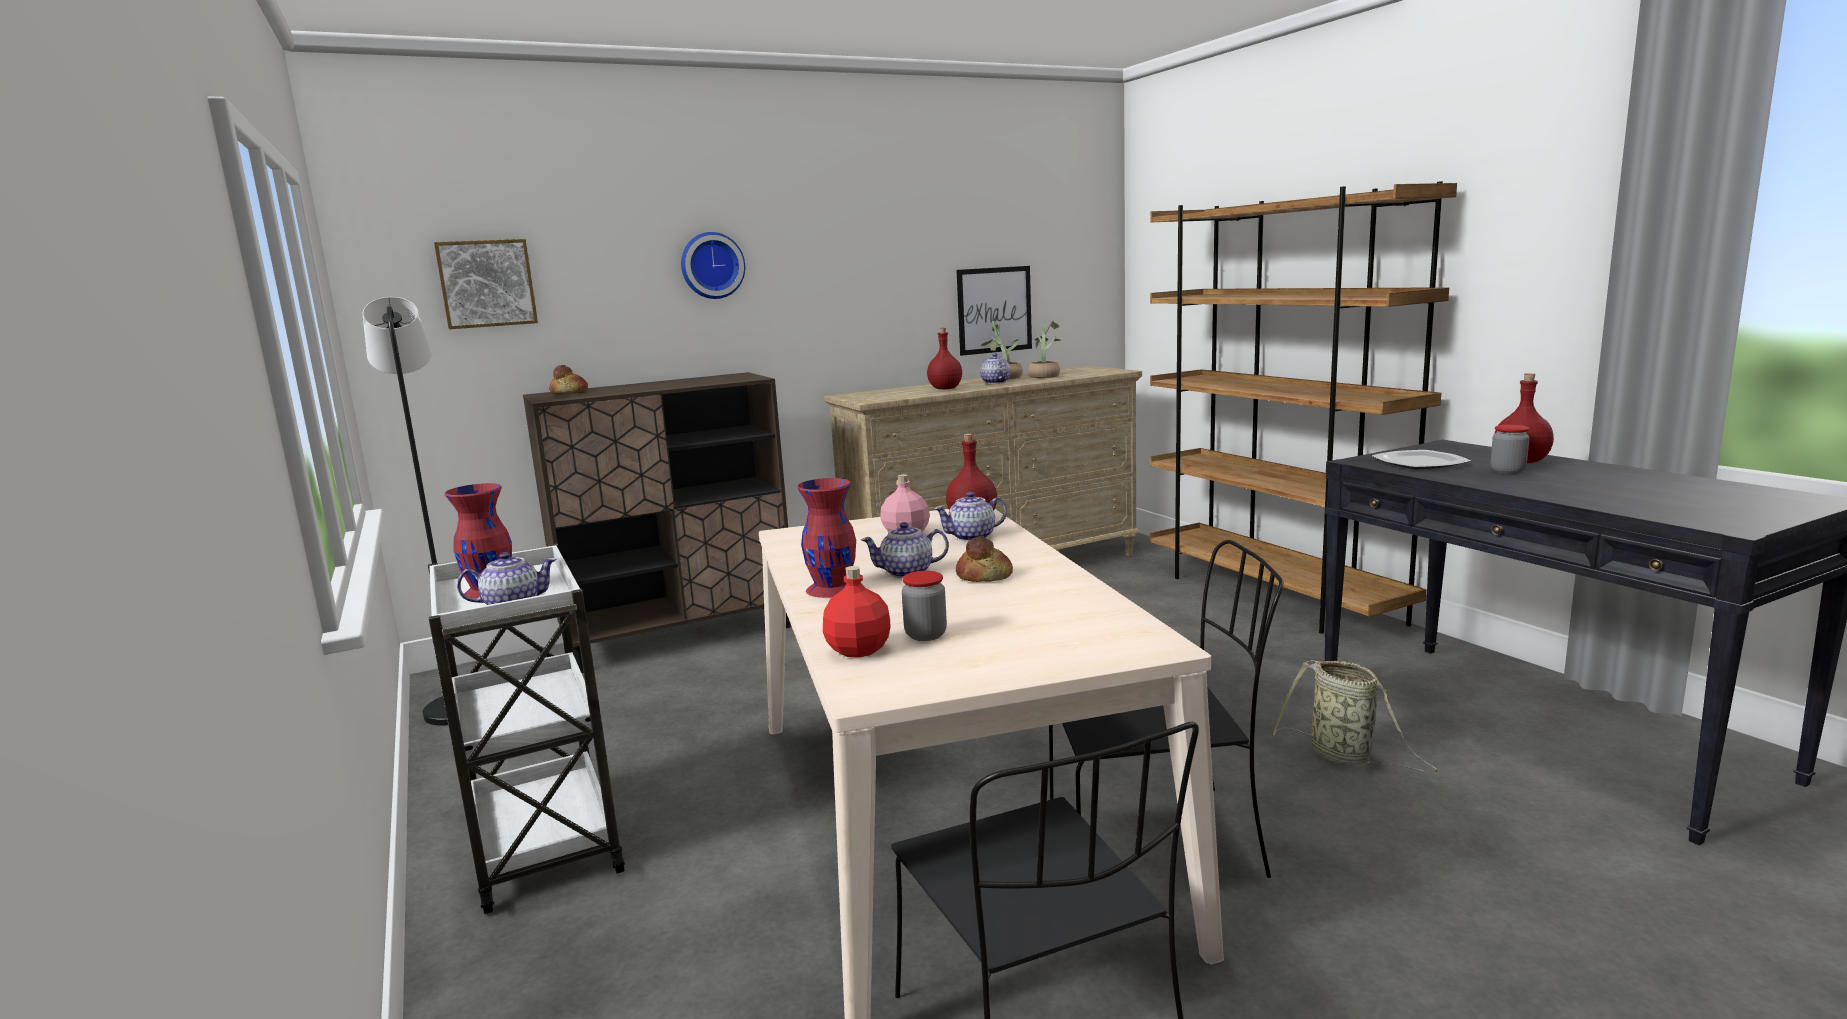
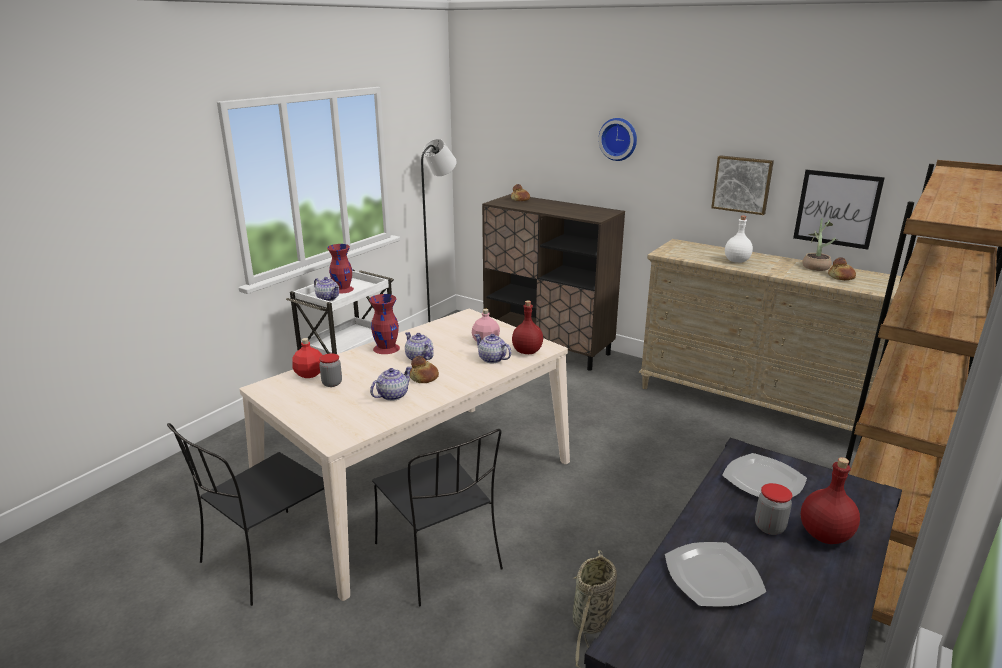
camera: 60 degrees right, 10 degrees up
picture [434,239,538,329] -> picture moved to [711,155,774,215]
red bottle [927,328,962,390] -> white bottle [725,215,753,263]
teapot [980,353,1011,384] -> teapot moved to [370,366,412,401]
potted plant [1028,318,1061,378] -> bread [828,257,856,280]
none -> plate [665,542,766,607]

